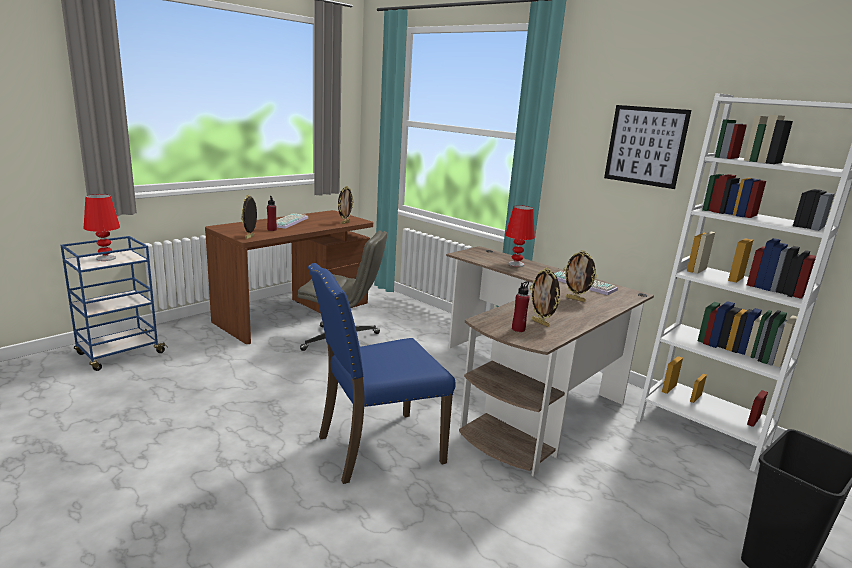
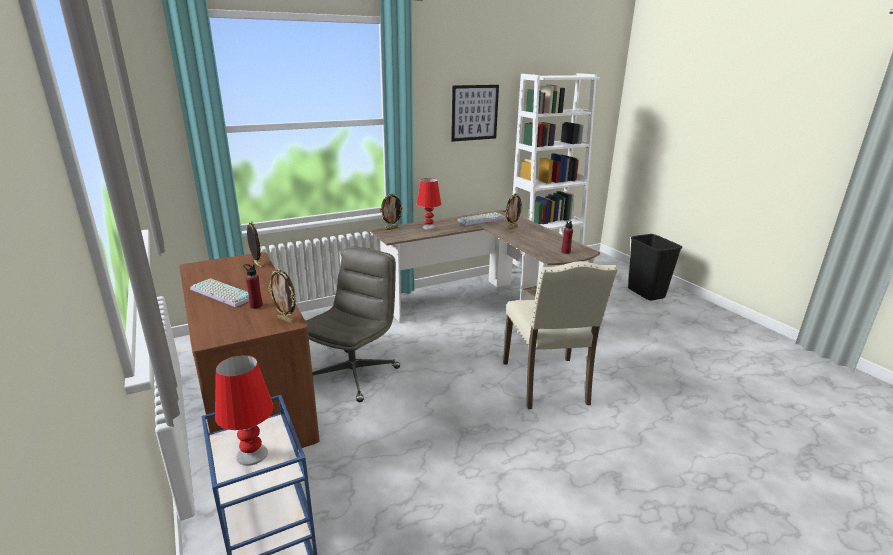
camera: 70 degrees left, 5 degrees up
blue chair [308,263,456,484] -> beige chair [503,261,618,409]
picture frame [529,268,560,327] -> picture frame moved to [380,193,404,229]

